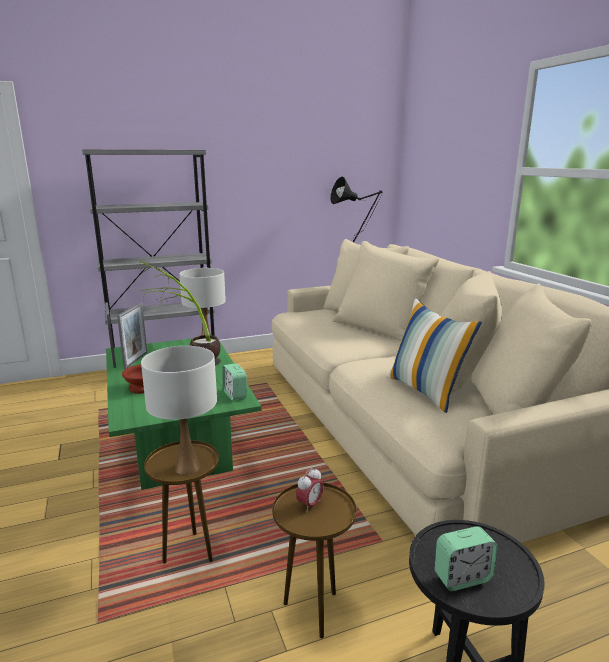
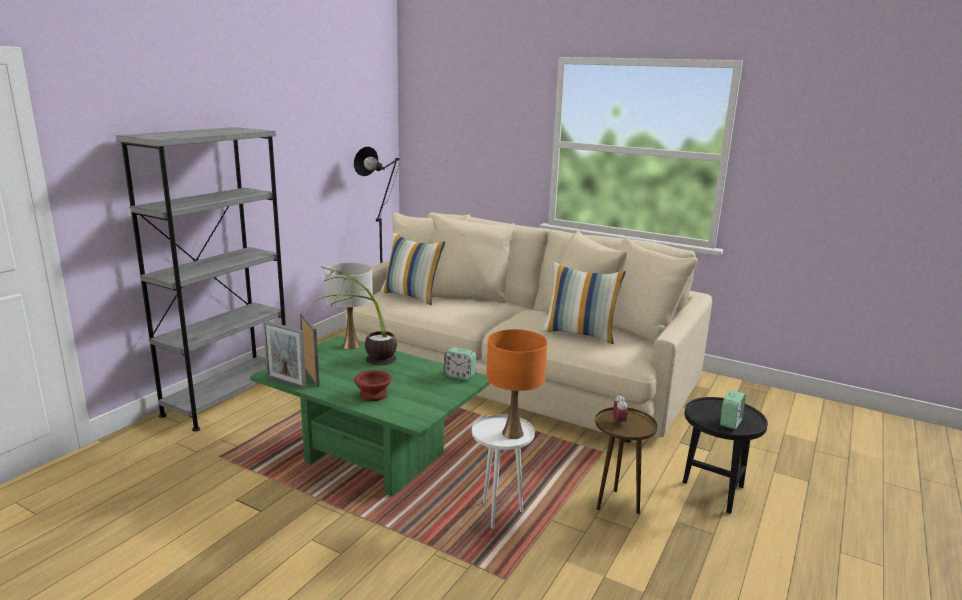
camera: 40 degrees left, 0 degrees up
white table lamp [141,346,217,475] -> orange table lamp [487,329,547,439]
brown side table [144,440,219,564] -> white side table [472,414,535,529]
none -> pillow [380,233,445,305]

